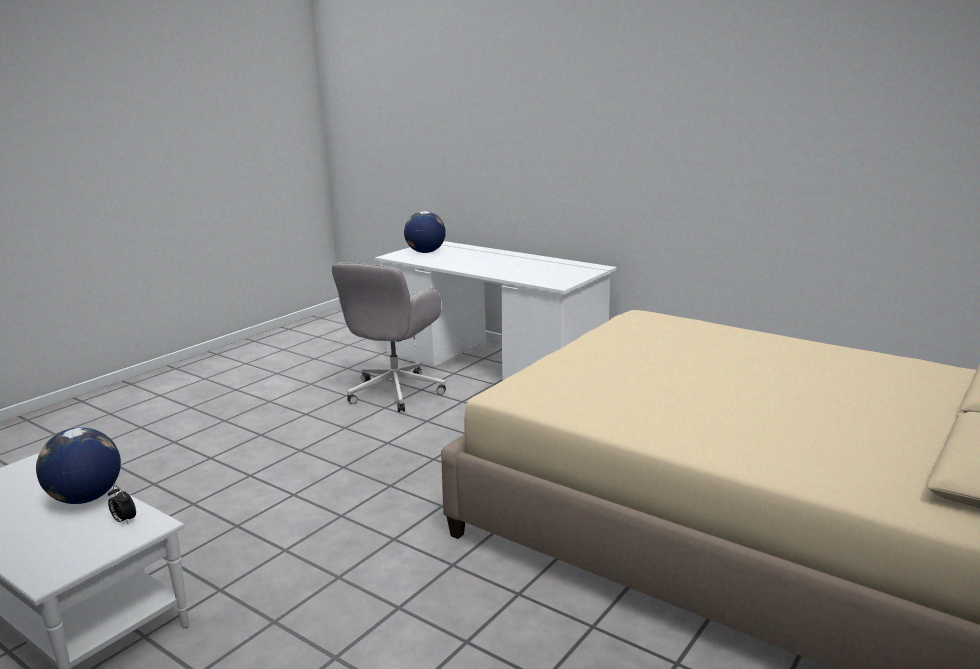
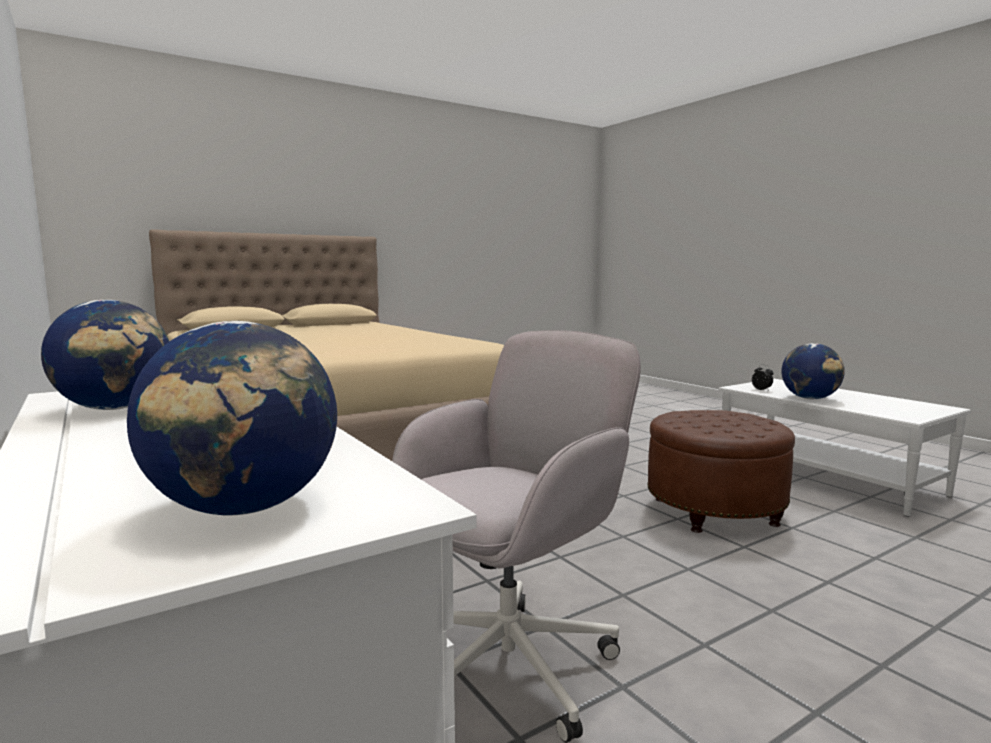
camera: 160 degrees left, 10 degrees down
none -> globe [41,300,169,410]
none -> brown ottoman [647,410,795,533]

